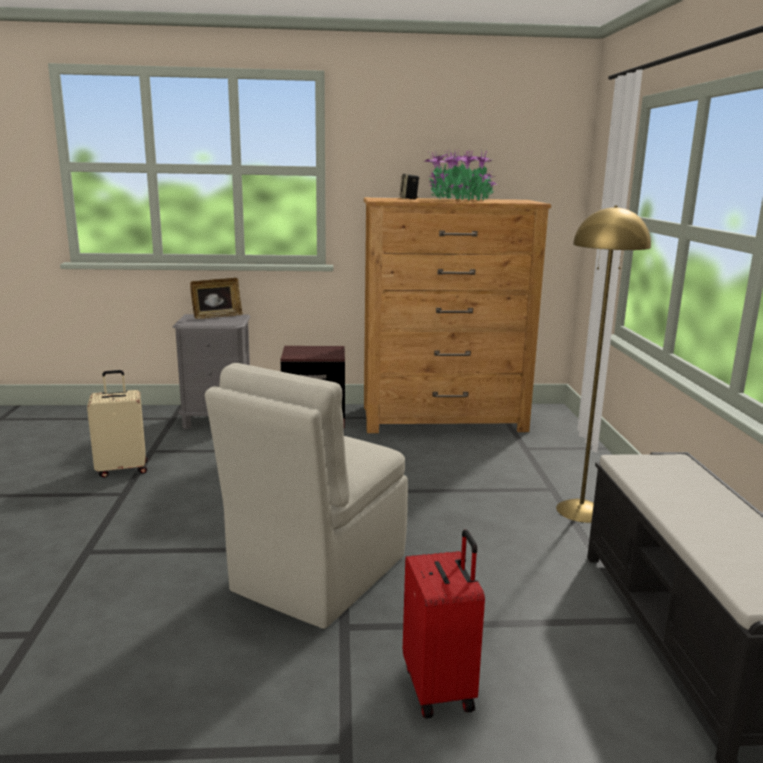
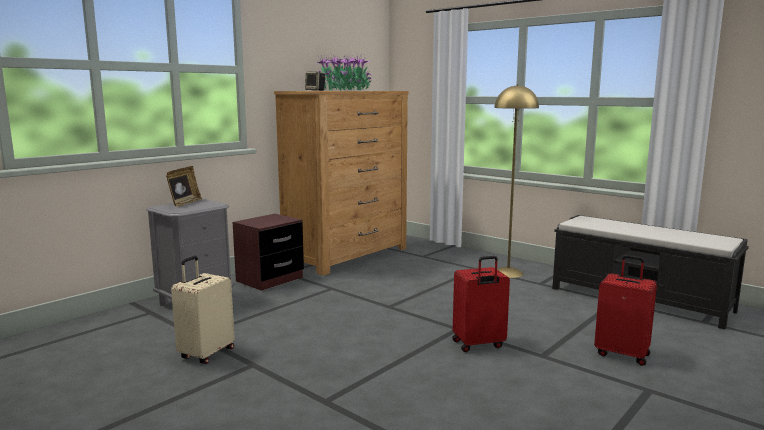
camera: 45 degrees left, 5 degrees down
beige chair [205,363,408,629] -> red suitcase [452,256,510,352]

